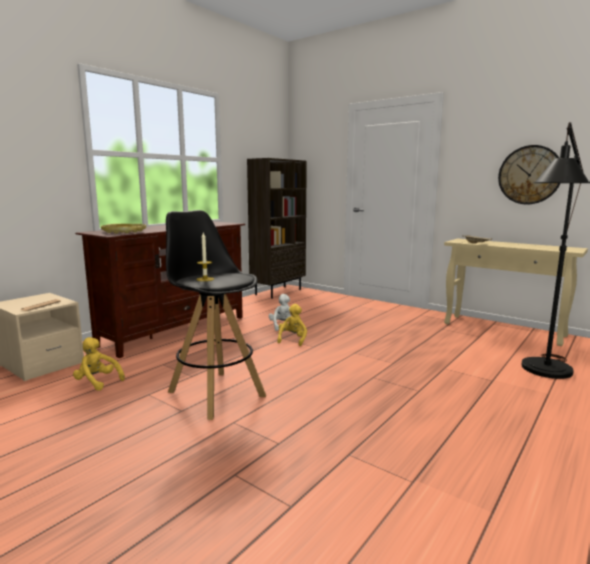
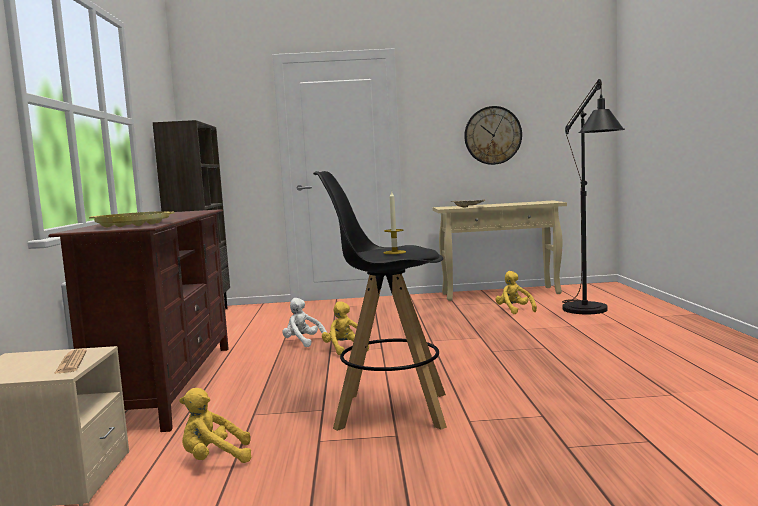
camera: 40 degrees left, 5 degrees down
none -> yellow plush toy [495,271,537,314]

